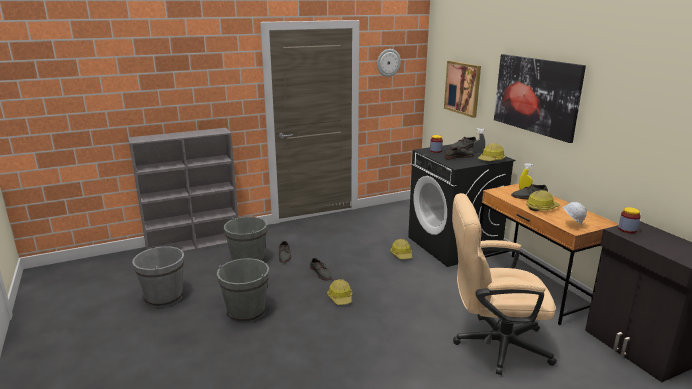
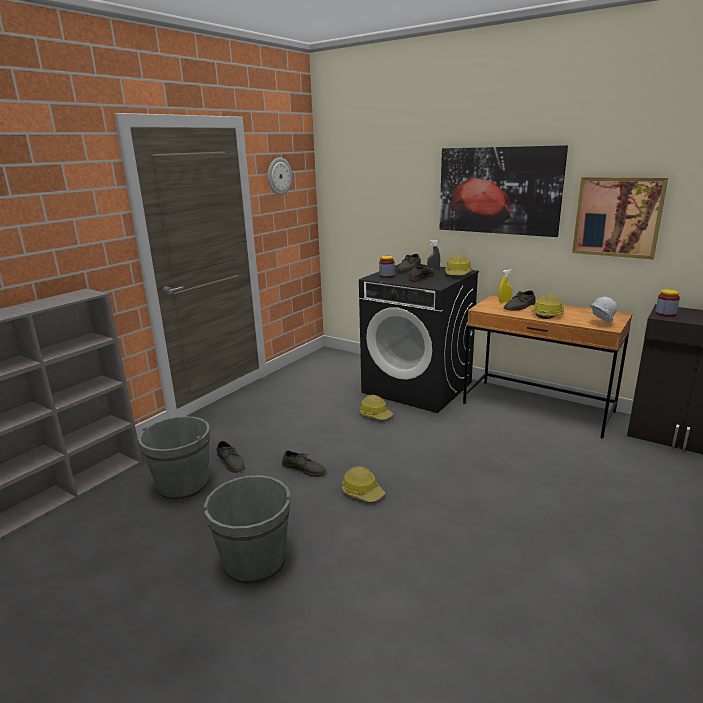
camera: 30 degrees left, 0 degrees up
grey bucket [132,246,184,308] -> none
picture [444,61,481,118] -> picture moved to [572,177,668,259]
beige office chair [452,193,557,375] -> none

